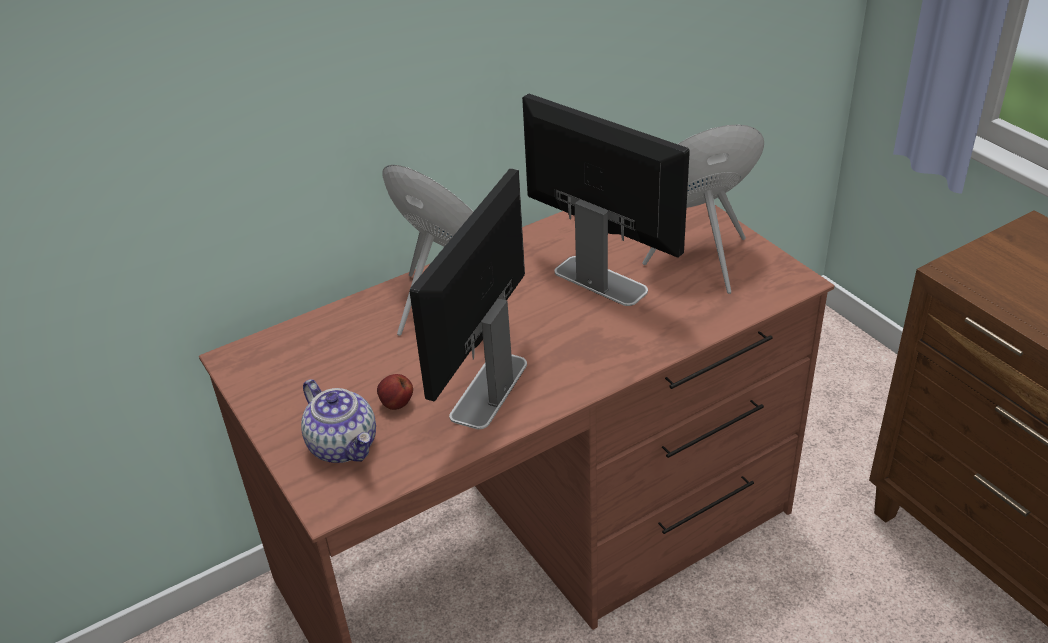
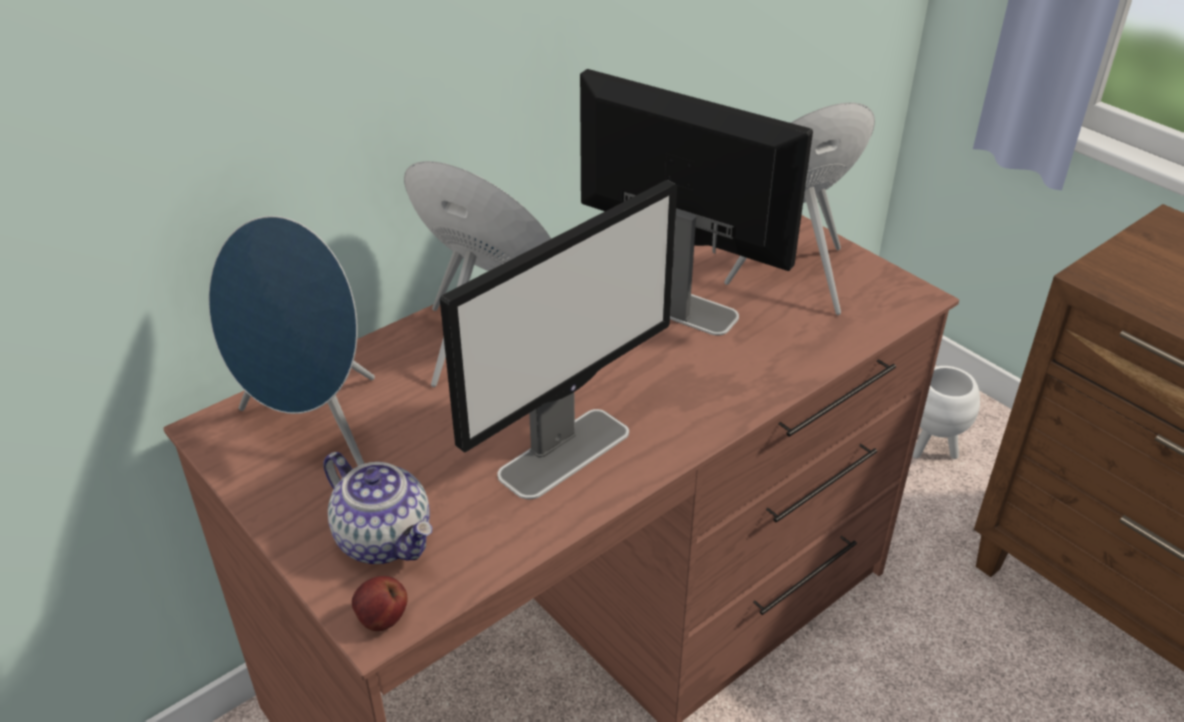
camera: 10 degrees left, 0 degrees up
apple [377,374,413,410] -> apple moved to [352,576,408,631]
monitor [410,168,527,429] -> monitor turned 150 degrees counterclockwise [440,180,677,499]
none -> blue speaker [209,216,375,466]
none -> white planter [912,366,980,459]

